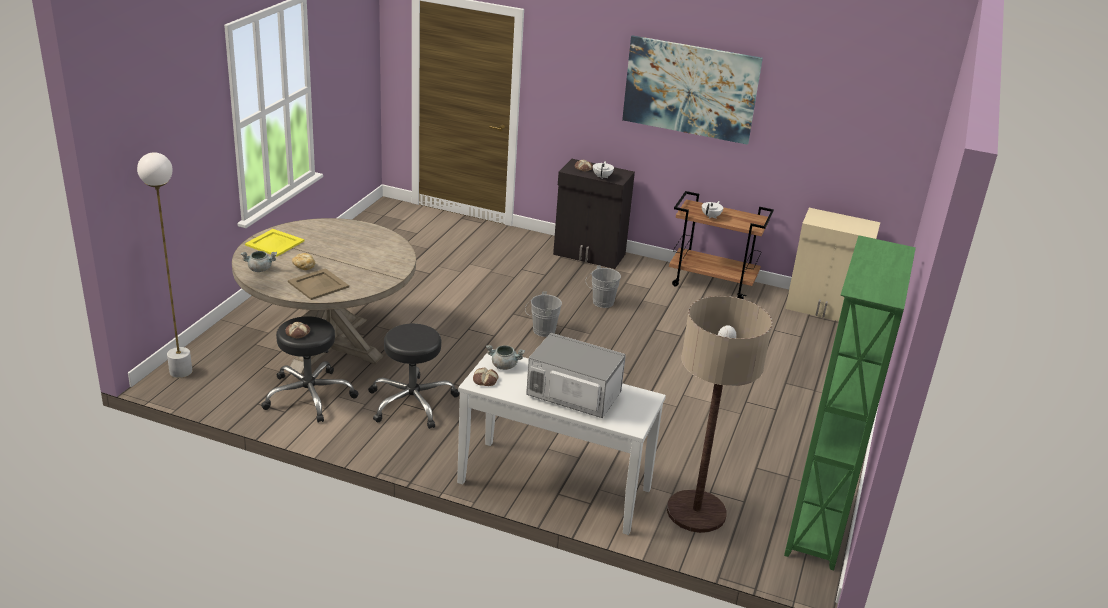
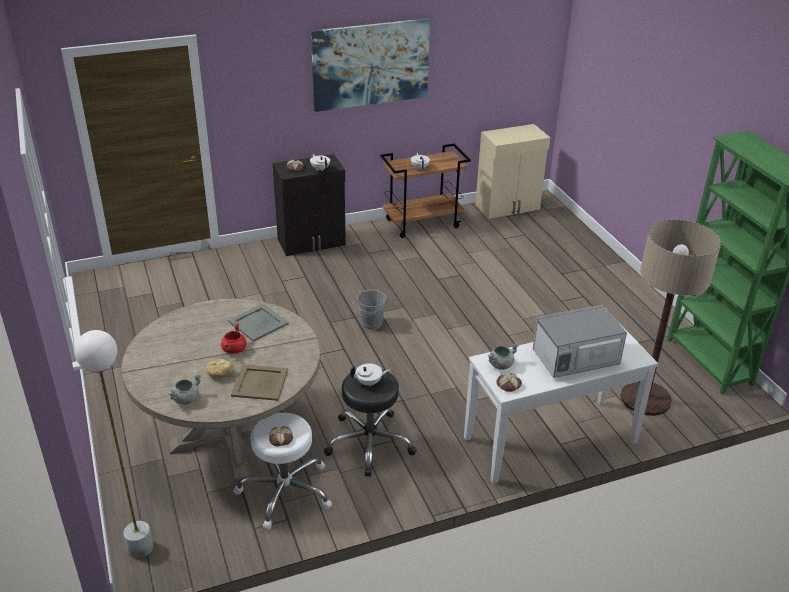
camera: 40 degrees left, 5 degrees up
yellow tray [245,229,304,257] -> none
black stool [261,316,359,423] -> white stool [234,413,332,530]
grey bucket [586,265,621,308] -> none
none -> red cooking pot [221,323,247,354]
none -> grey tray [228,304,289,342]
none -> white teapot [350,364,390,387]

